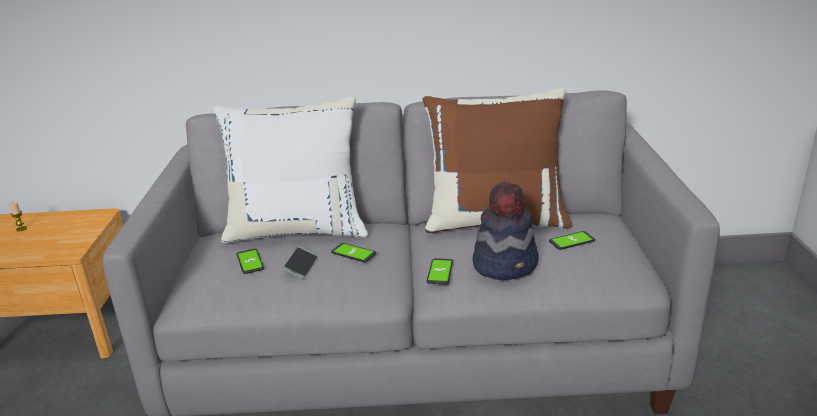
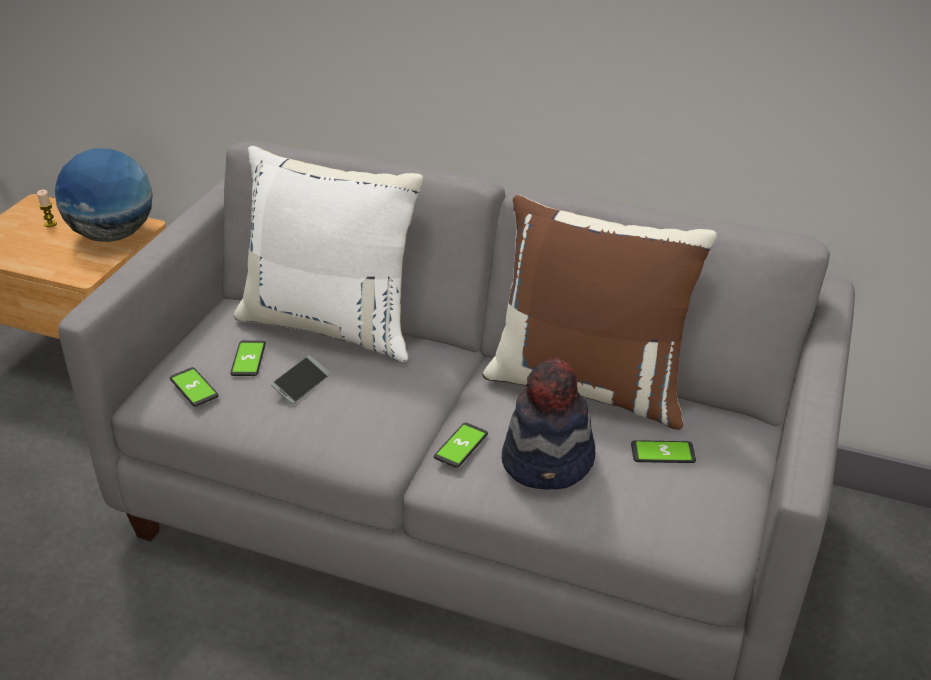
camera: 20 degrees right, 10 degrees up
phone [331,243,376,262] -> phone moved to [170,367,219,407]
none -> globe [55,148,152,242]

